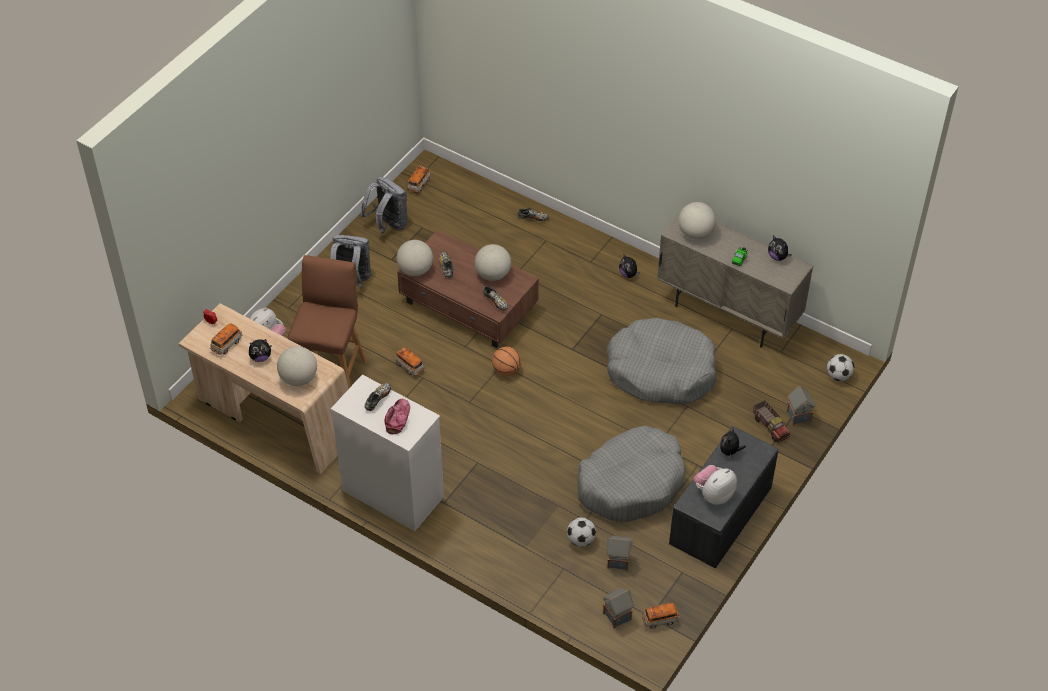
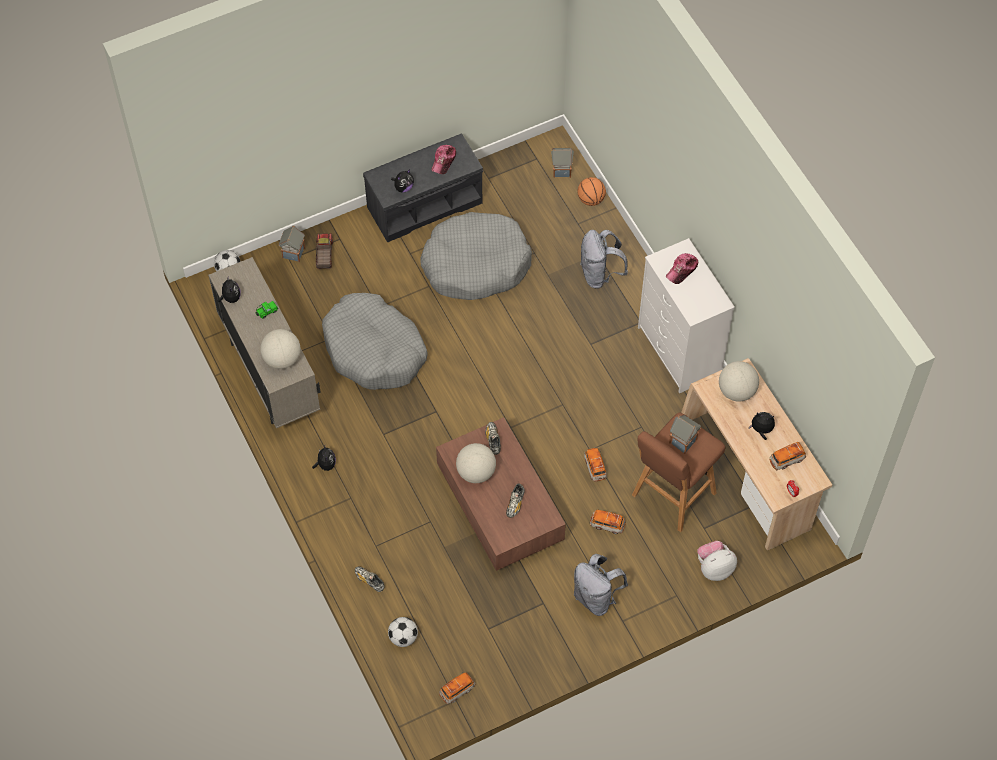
camera: 150 degrees left, 10 degrees up
grey backpack [361,177,408,233] -> grey backpack moved to [580,230,628,289]
shoe [365,383,391,411] -> none
globe [397,240,433,276] -> none
basketball [492,346,521,376] -> basketball moved to [577,177,606,206]
football [567,517,596,547] -> football moved to [388,617,418,647]
toy house [606,535,633,571] -> toy house moved to [669,415,701,454]
toy car [642,603,680,629] -> toy car moved to [590,510,626,534]
plush toy [694,465,737,505] -> cap [431,145,456,174]

